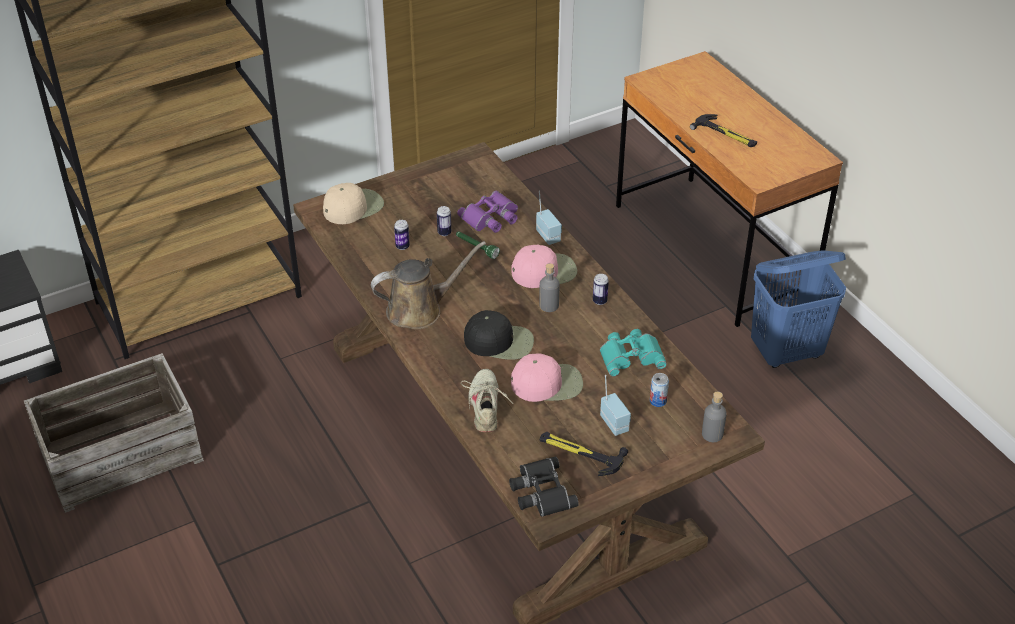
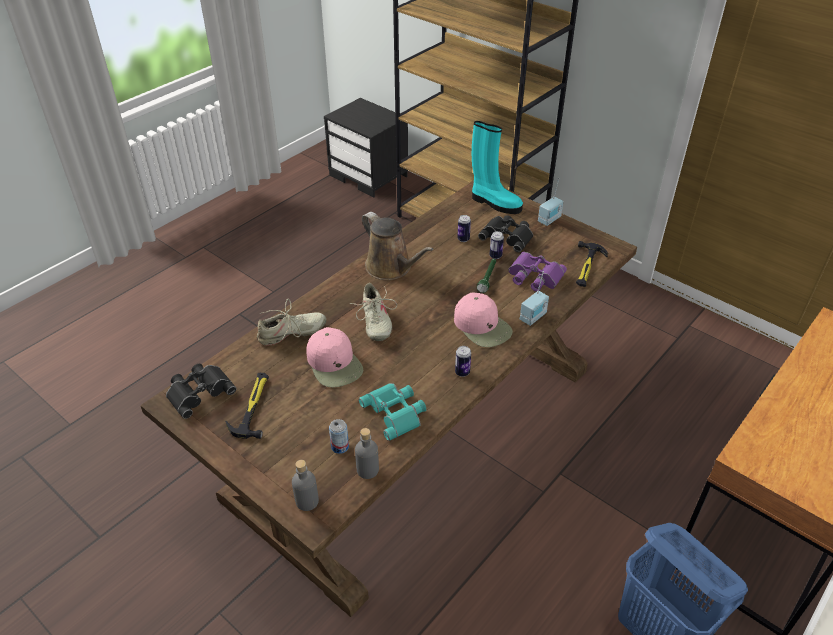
camera: 70 degrees right, 0 degrees up
crate [24,353,204,513] -> none
beige cap [323,183,384,224] -> turquoise boot [472,121,523,214]
black cap [464,310,534,360] -> beige shoe [349,283,397,341]
grey bottle [539,263,560,312] -> grey bottle moved to [355,428,379,479]
radio [600,375,631,436] -> radio moved to [538,178,564,226]
hammer [690,114,757,147] -> hammer moved to [576,241,608,287]
none -> black binoculars [478,215,533,253]

